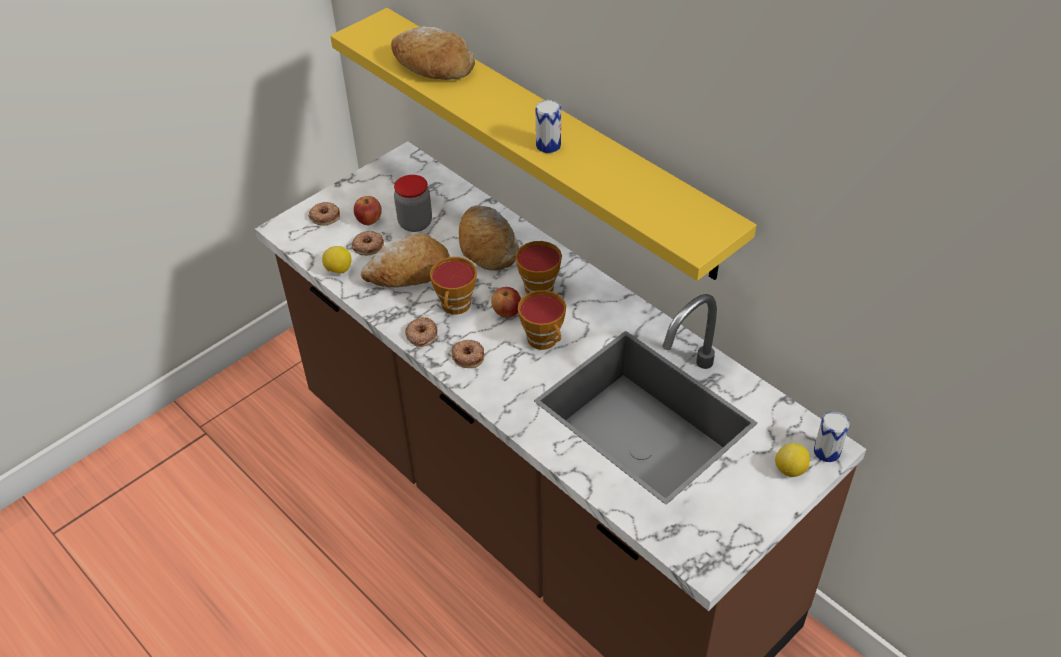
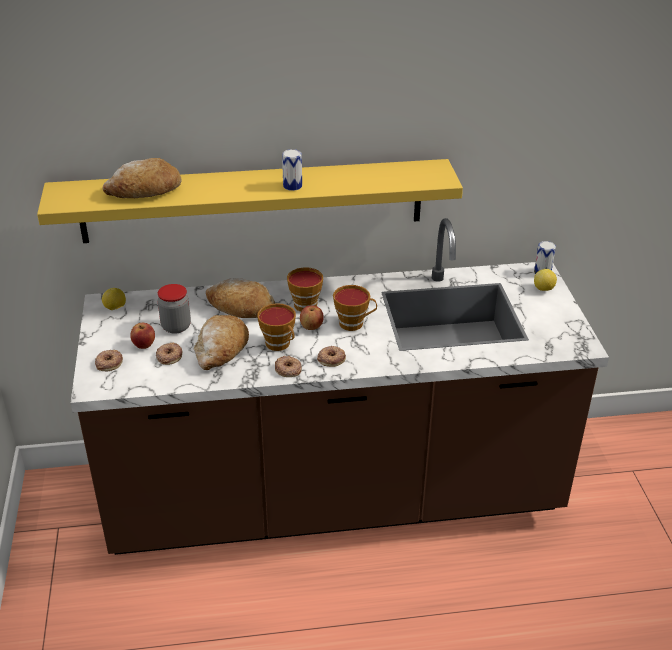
camera: 55 degrees left, 10 degrees down
lemon [322,246,352,274] -> lemon moved to [102,288,126,310]

